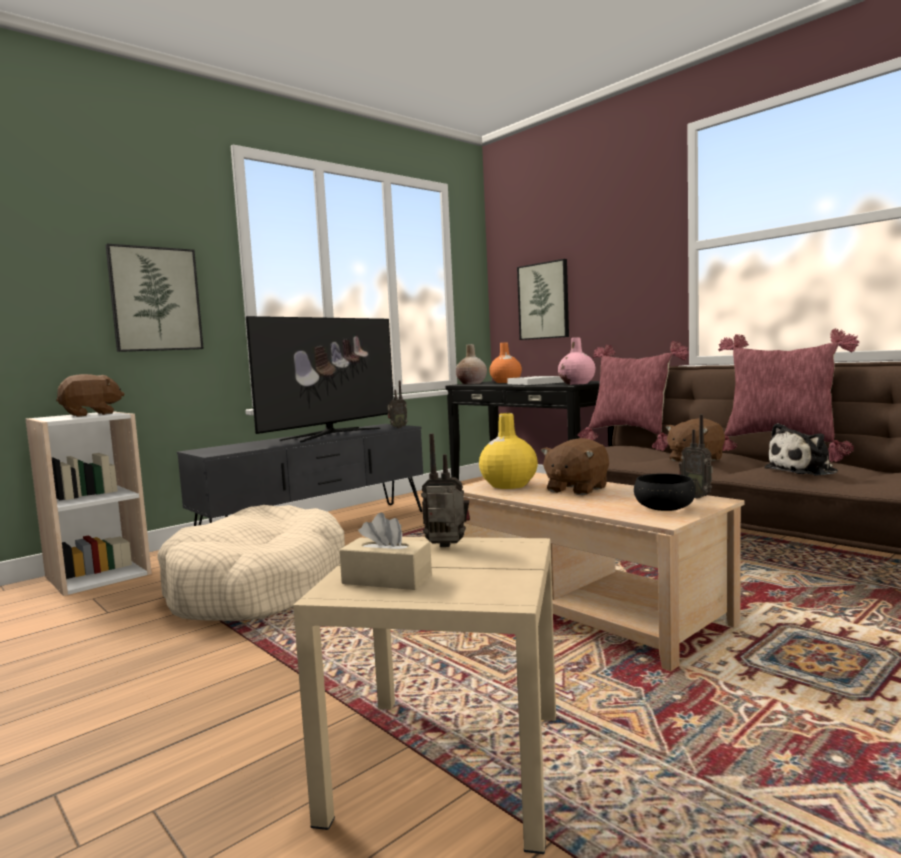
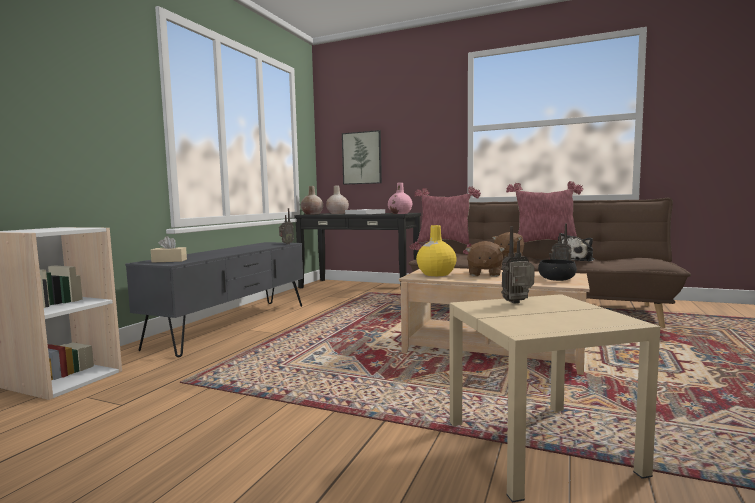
camera: 25 degrees left, 0 degrees up
brown plush toy [56,374,125,417] -> none
picture [106,244,204,352] -> none
beige dog bed [157,505,345,621] -> none
television [246,316,394,442] -> none
beige tissue box [339,513,432,590] -> beige tissue box moved to [151,236,187,263]
orange vase [489,342,522,383] -> beige vase [326,185,349,214]

